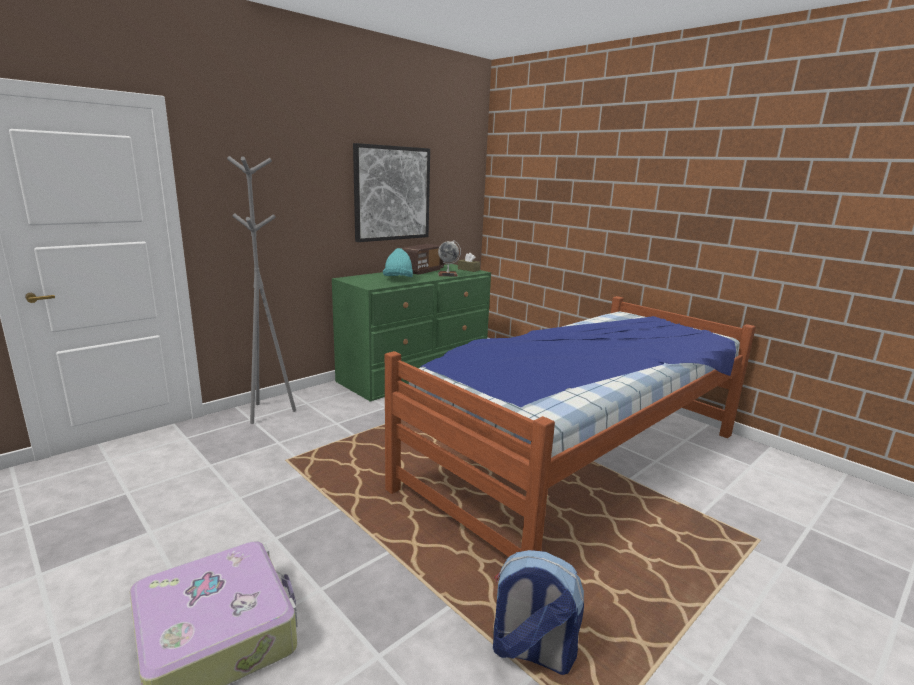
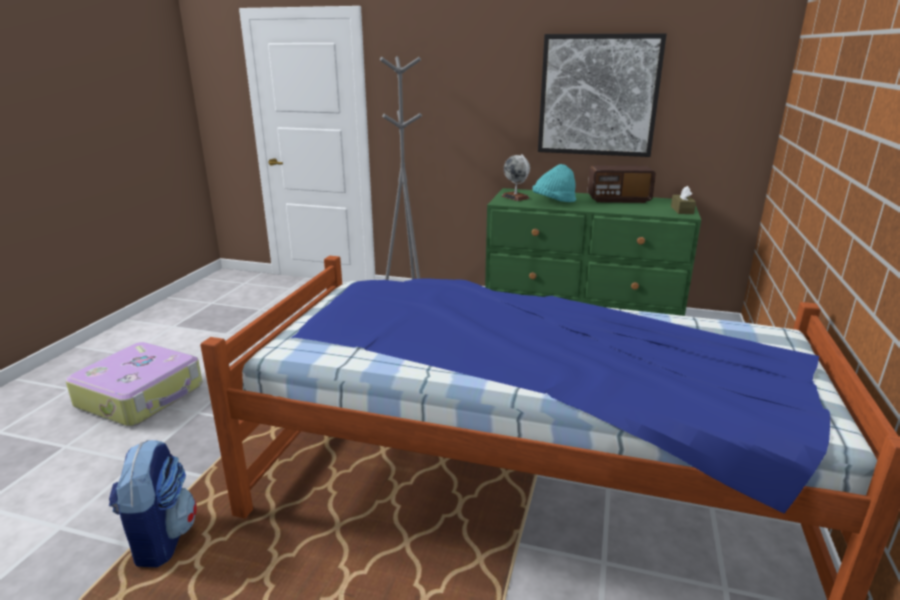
camera: 60 degrees right, 5 degrees up
globe [438,240,461,277] -> globe moved to [502,154,530,201]

